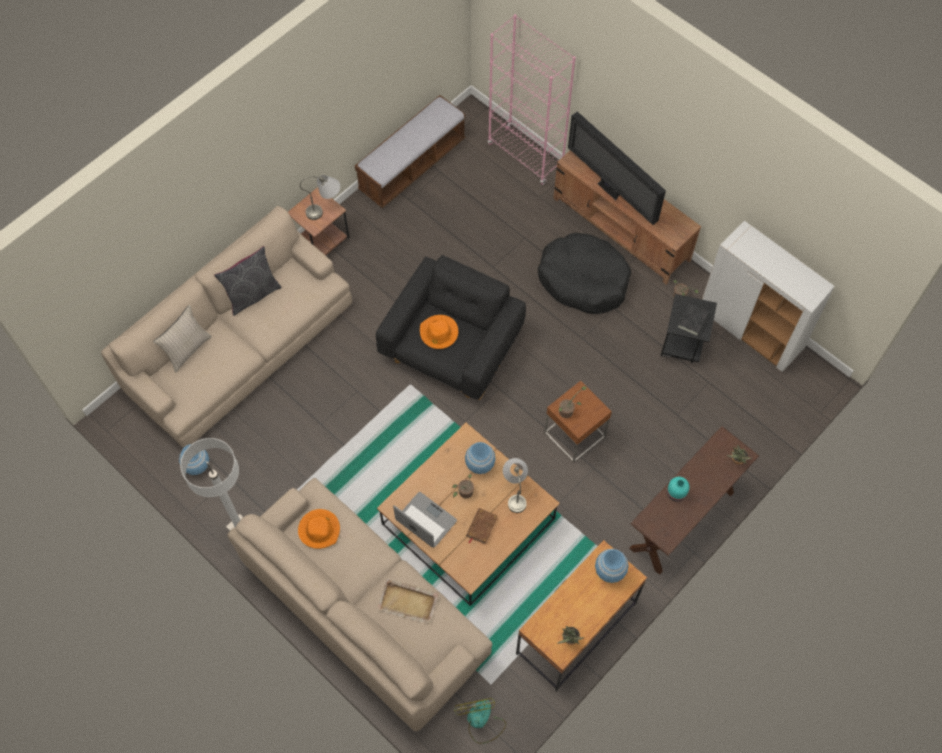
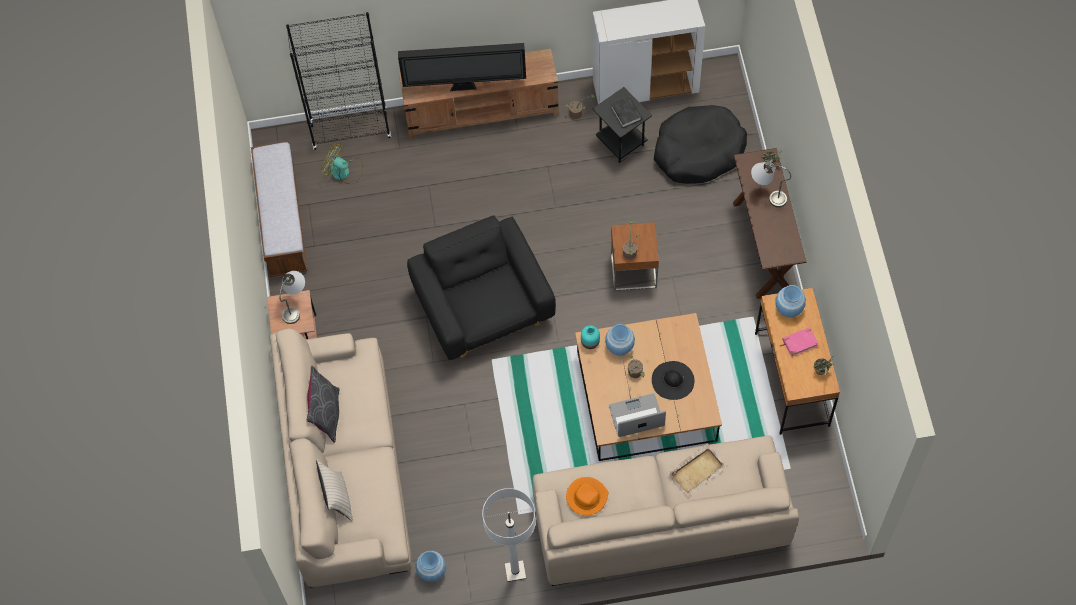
camera: 50 degrees left, 0 degrees up
orange hat [420,315,458,349] -> none
fan [454,698,506,744] -> fan moved to [321,143,364,184]
brown book [466,508,497,544] -> black hat [652,361,695,400]
pink bookcase [488,14,576,185] -> black bookcase [286,12,391,150]
grey table lamp [503,458,528,513] -> grey table lamp moved to [751,162,791,208]
black dog bed [538,233,631,314] -> black dog bed moved to [654,105,747,184]
turquoise vase [667,477,690,502] -> turquoise vase moved to [581,325,600,349]
none -> pink book [779,327,819,357]

